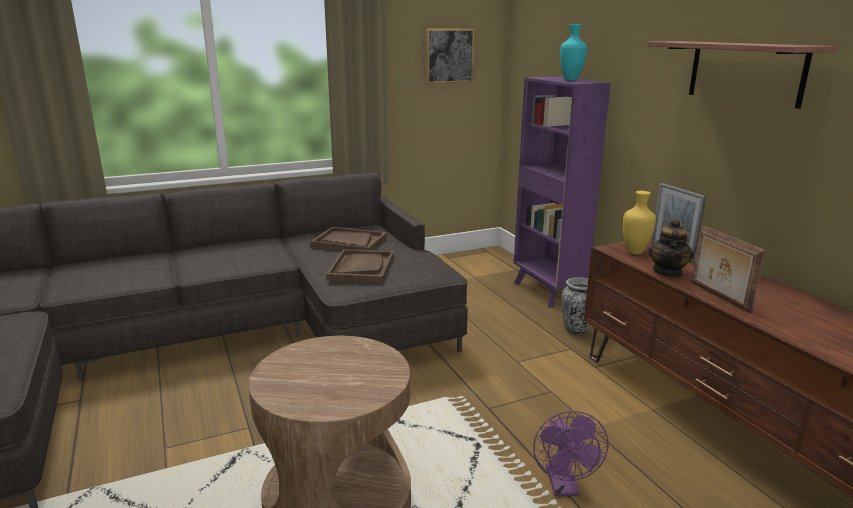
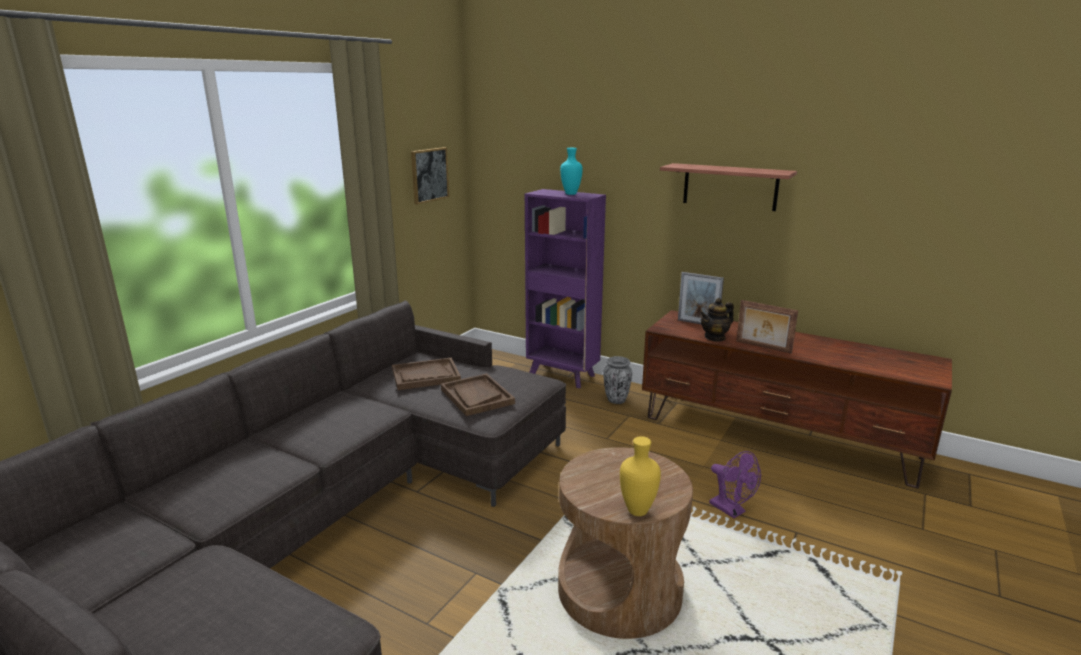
camera: 35 degrees left, 0 degrees up
yellow vase [623,191,656,254] -> yellow vase moved to [620,436,661,516]
teapot [648,218,694,277] -> teapot turned 75 degrees clockwise [700,298,734,342]

